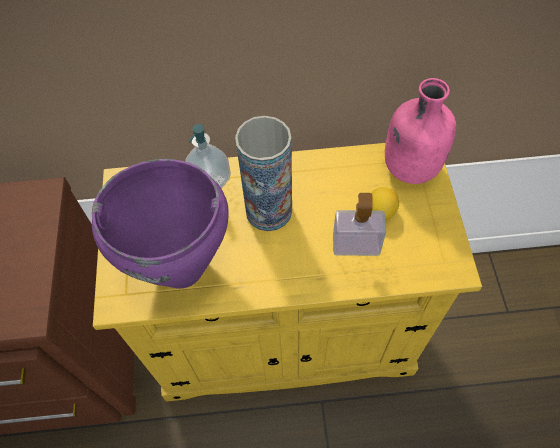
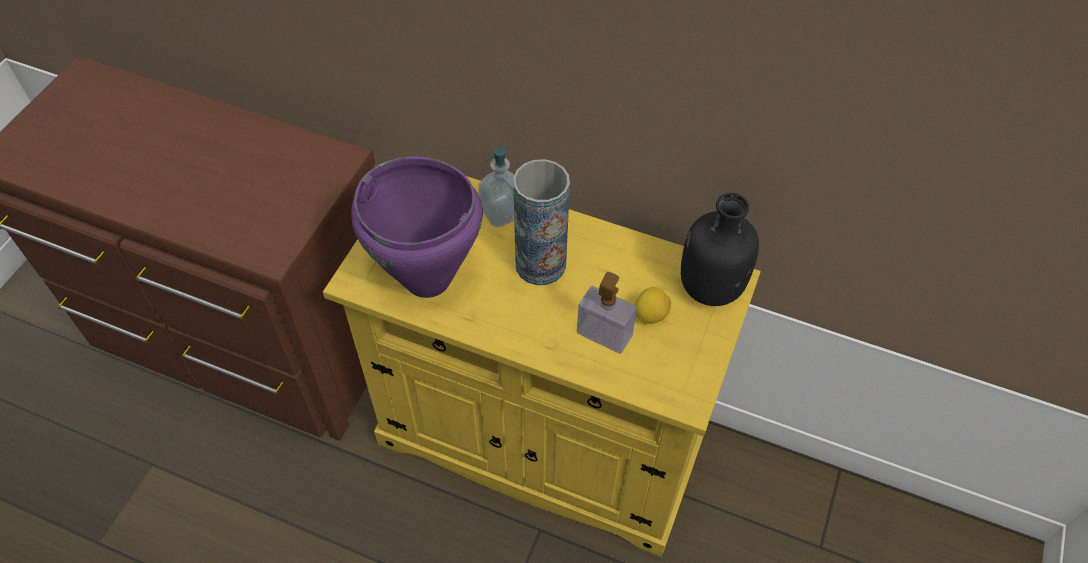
camera: 25 degrees right, 5 degrees down
pink bottle [385,78,456,184] -> black bottle [681,193,759,306]

